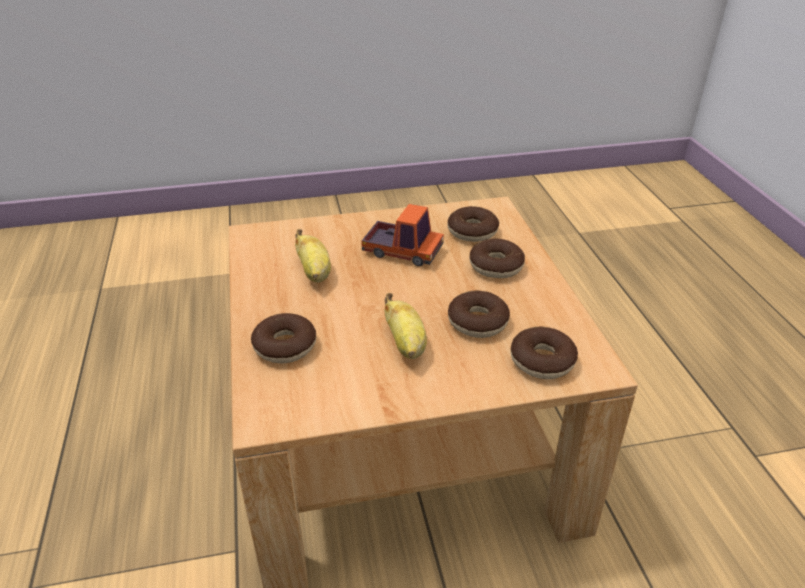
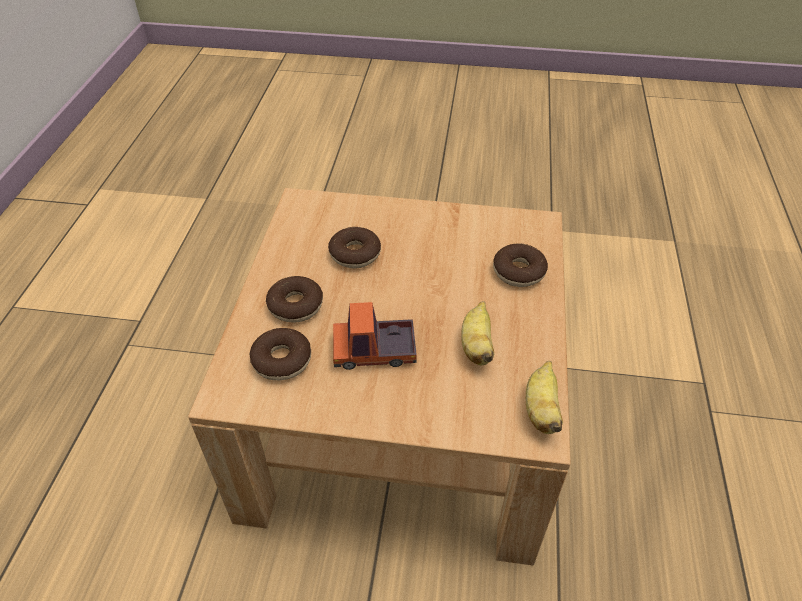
camera: 160 degrees left, 10 degrees up
toy truck [361,204,444,266] -> toy truck turned 45 degrees counterclockwise [333,302,417,370]
banana [384,293,427,359] -> banana moved to [526,361,563,434]
donut [511,327,578,379] -> none

